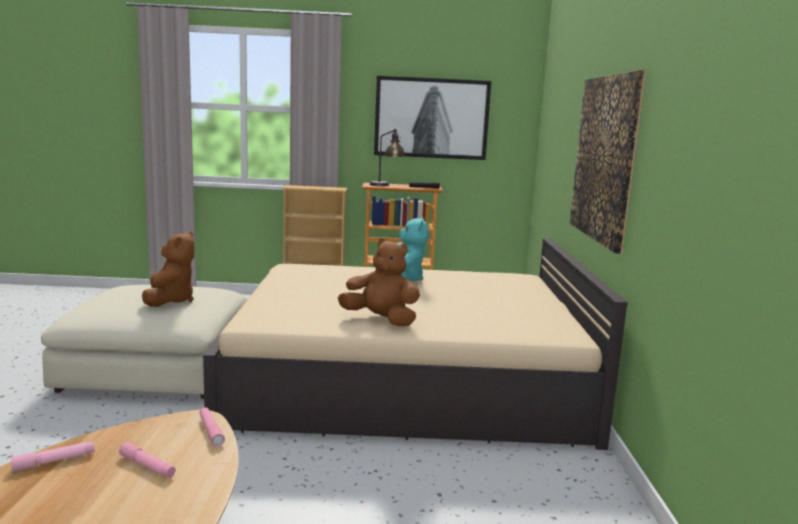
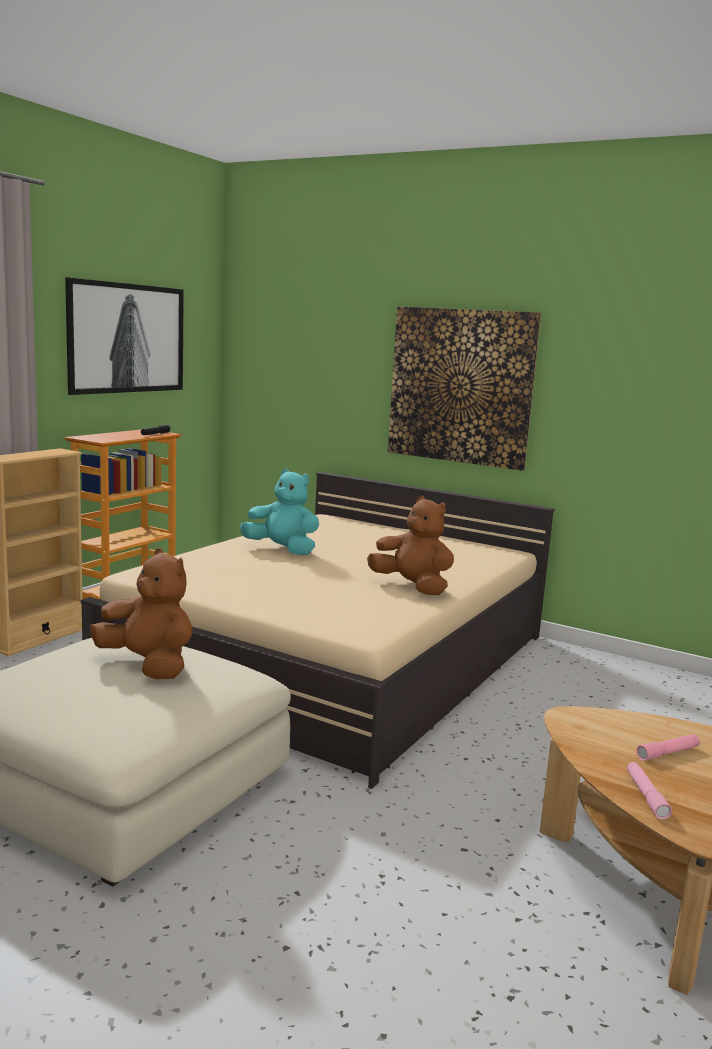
camera: 60 degrees left, 0 degrees up
pink flashlight [200,407,225,447] -> none
brown plush toy [338,238,420,326] -> brown plush toy turned 75 degrees clockwise [367,496,454,595]
table lamp [369,129,405,186] -> none

